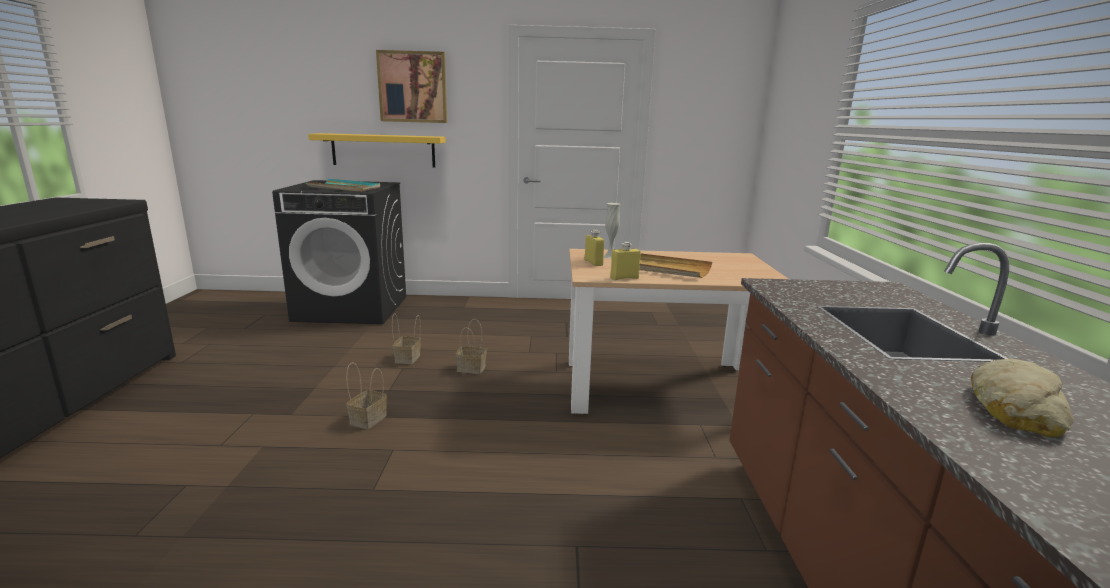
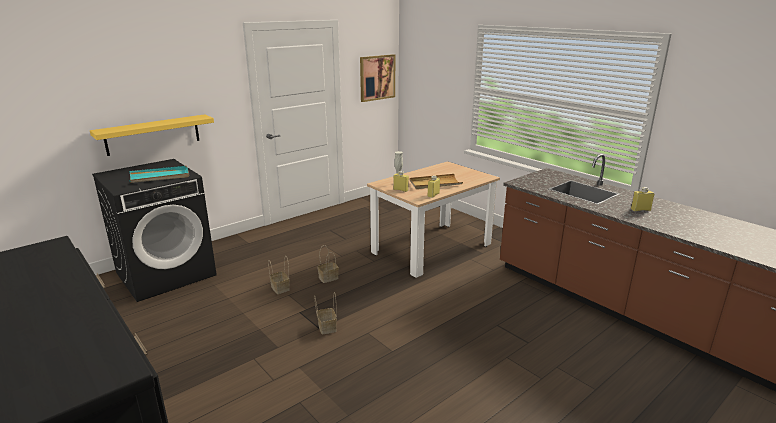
camera: 40 degrees left, 5 degrees up
picture [376,50,447,123] -> picture moved to [360,54,395,102]
bread [971,359,1074,437] -> yellow bottle [631,187,655,211]

